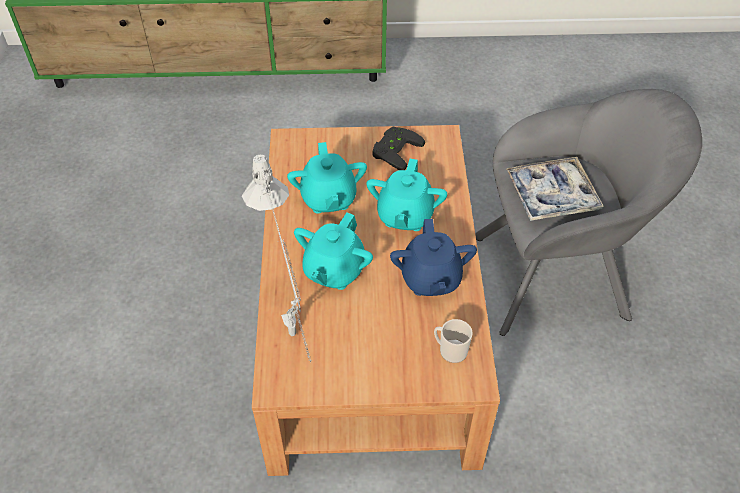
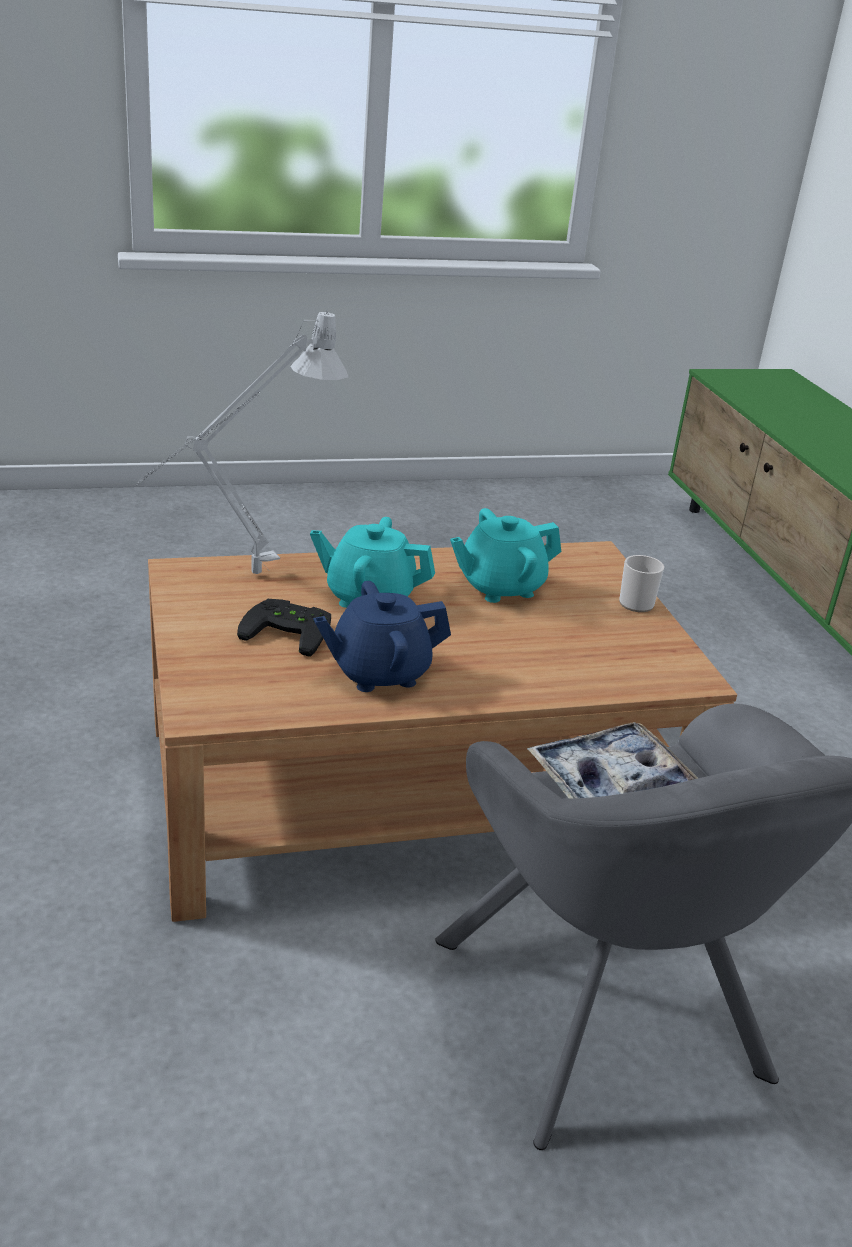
camera: 75 degrees right, 20 degrees down
turquoise teapot [367,159,447,231] -> none
black game controller [372,127,425,170] -> black game controller moved to [237,599,331,657]
mug [434,319,473,363] -> mug moved to [619,555,664,612]

